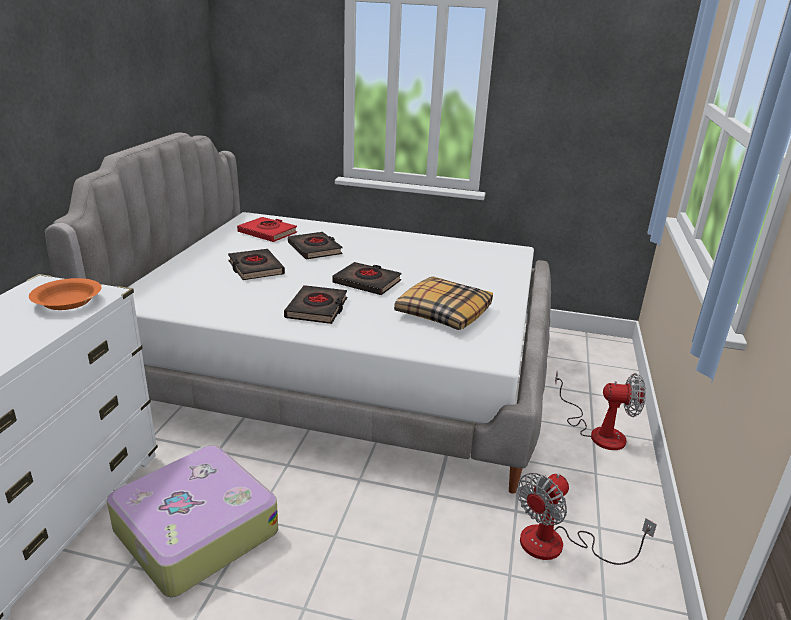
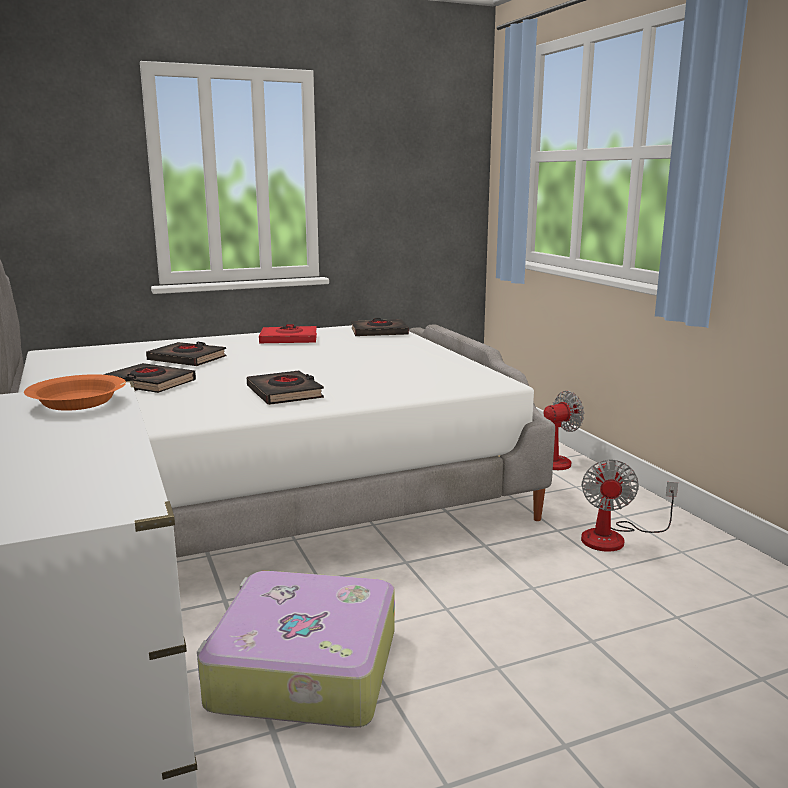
camera: 35 degrees left, 10 degrees down
red book [237,217,297,242] -> red book moved to [259,324,317,343]
black book [332,262,401,295] -> black book moved to [351,318,409,336]
pillow [394,277,493,330] -> none

